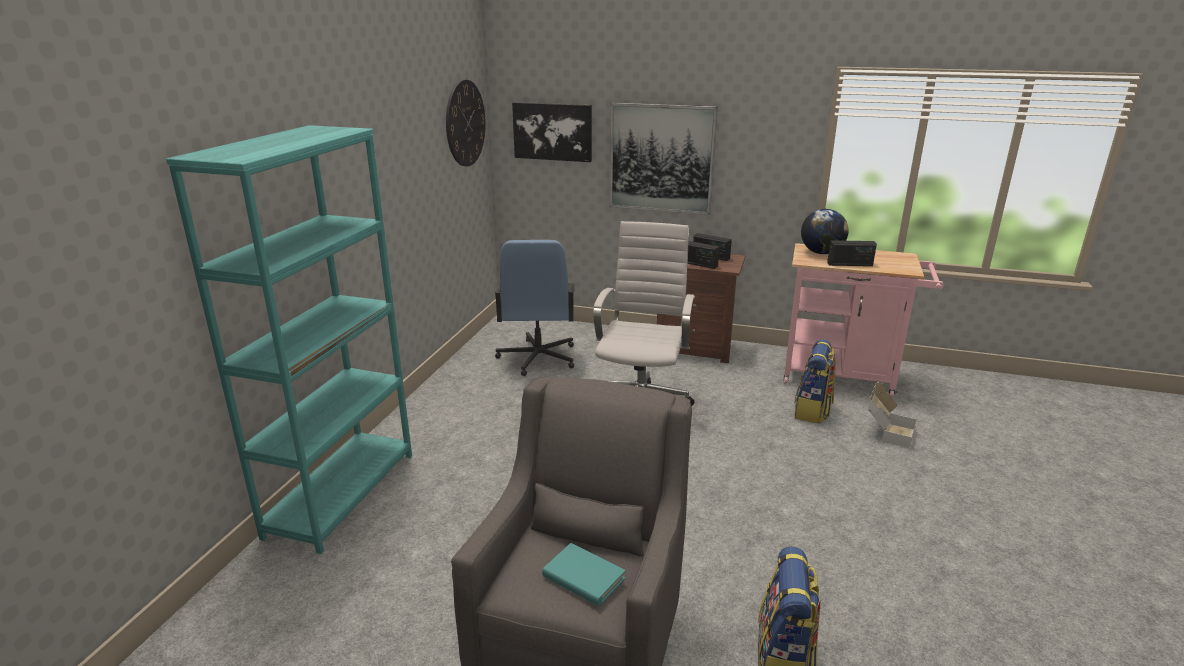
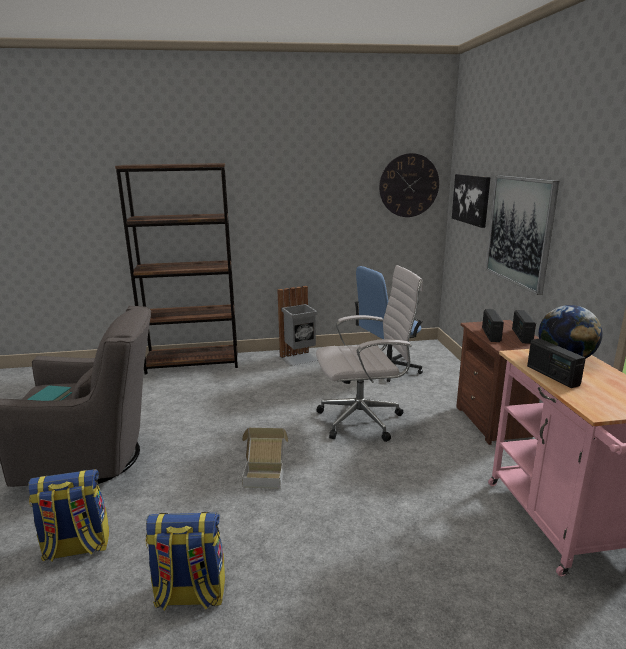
camera: 65 degrees right, 5 degrees down
turquoise bookcase [166,125,412,554] -> brown bookcase [115,163,238,374]
backpack [794,340,836,423] -> backpack moved to [146,512,225,611]
cardboard box [868,383,917,448] -> cardboard box moved to [242,427,288,489]
none -> grey trash can [277,286,318,366]

